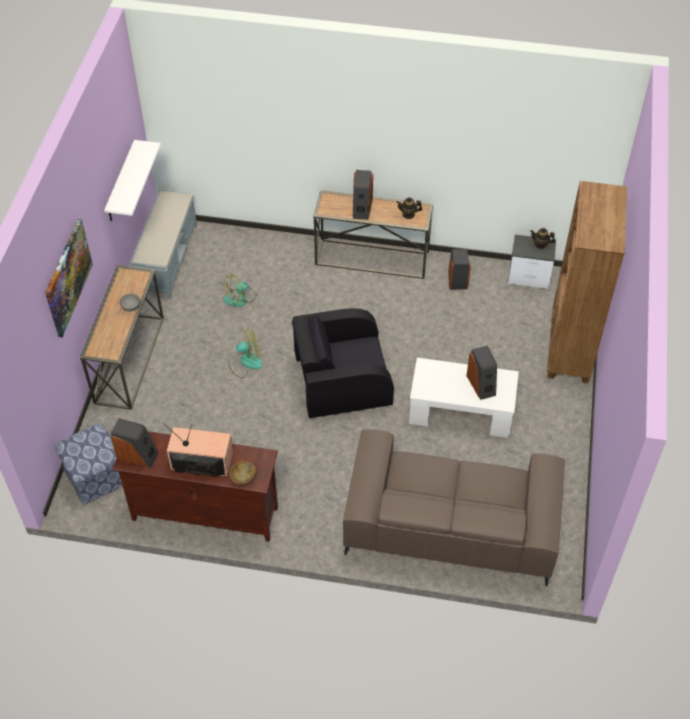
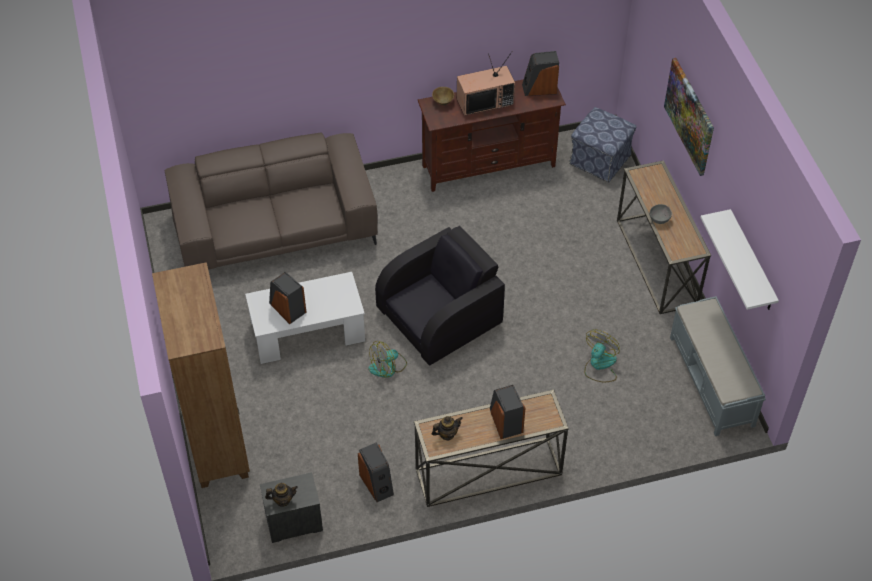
camera: 155 degrees right, 0 degrees up
fan [228,328,263,378] -> fan moved to [369,341,407,377]

